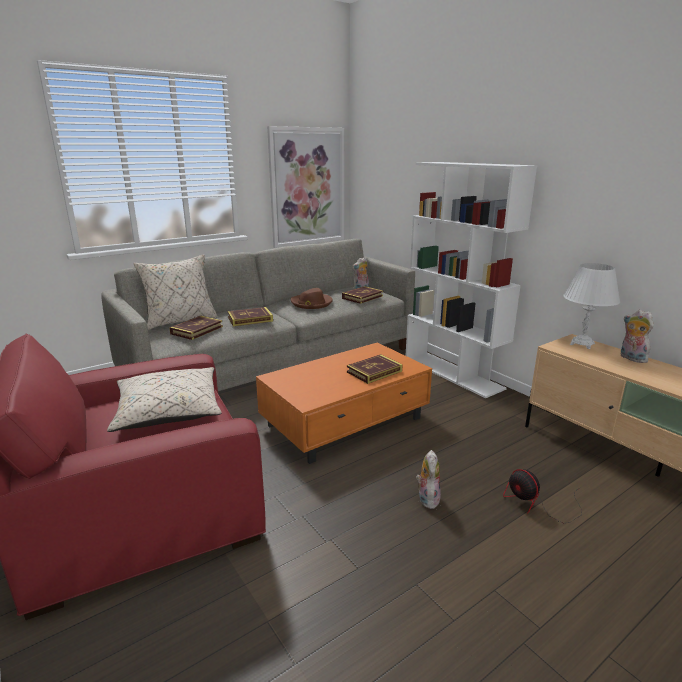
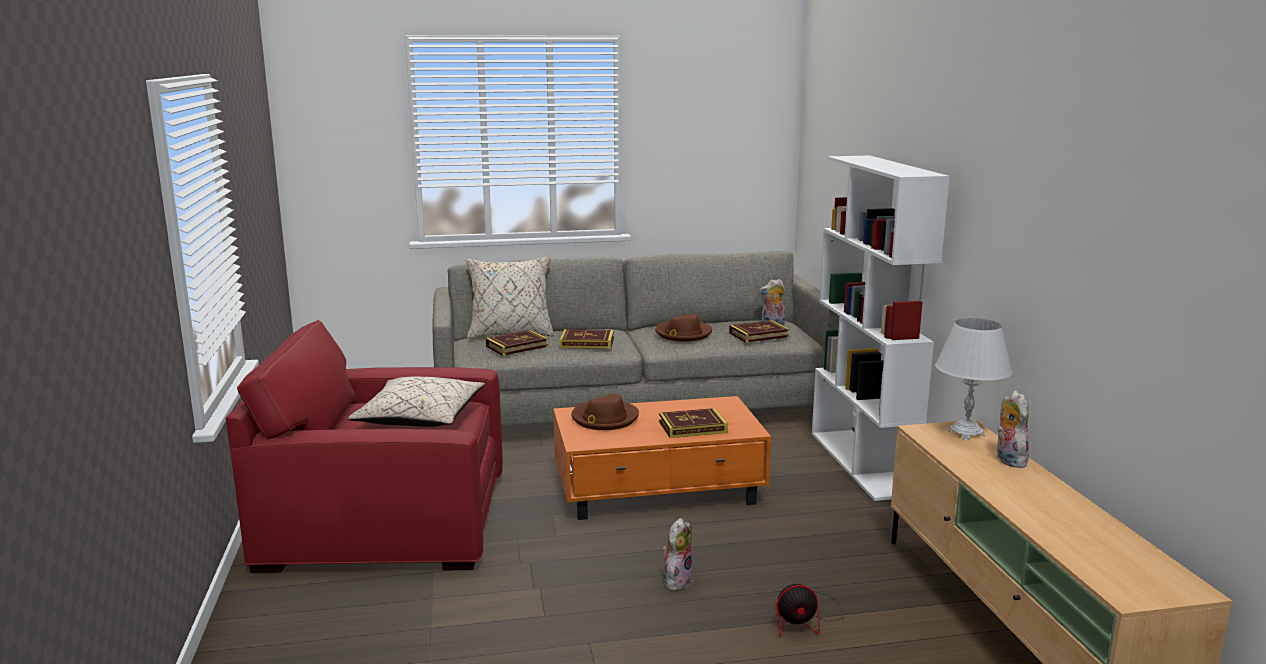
camera: 25 degrees right, 5 degrees down
picture [267,126,344,248] -> none
fan [503,469,582,523] -> fan turned 90 degrees counterclockwise [775,578,845,637]
none -> brown hat [571,394,639,430]

